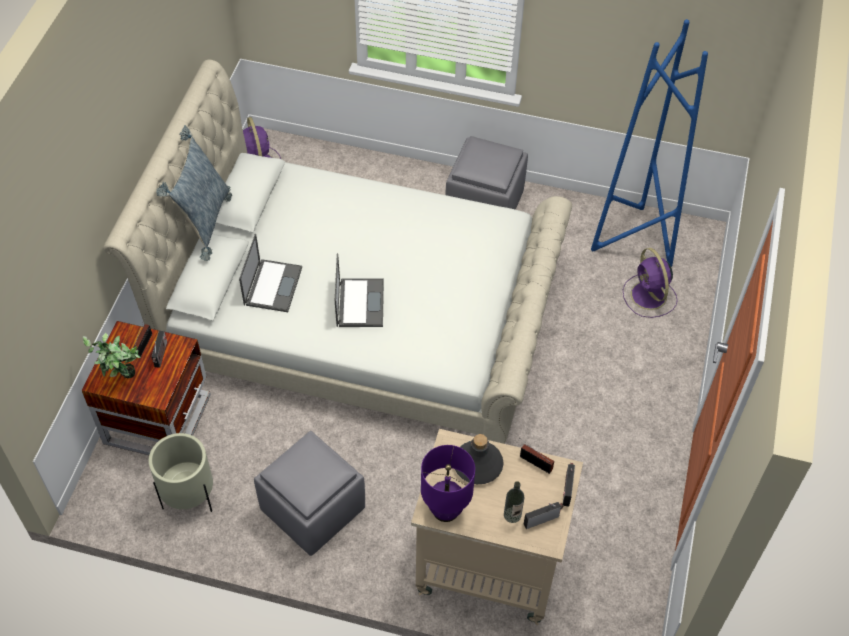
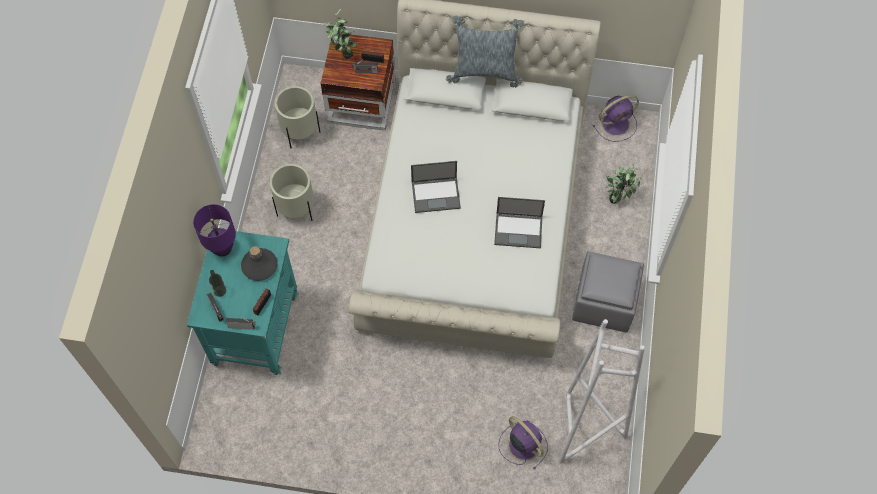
camera: 85 degrees right, 10 degrees up
laptop [239,234,302,312] -> laptop moved to [494,197,545,248]
grey ottoman [254,431,365,556] -> beige planter [270,164,314,221]
beige cart [411,429,583,626] -> turquoise cart [187,228,298,375]
blue clothes rack [591,19,708,267] -> white clothes rack [559,319,645,464]
purple fan [623,248,678,318] -> purple fan turned 75 degrees clockwise [498,416,548,469]
none -> potted plant [606,165,642,204]

